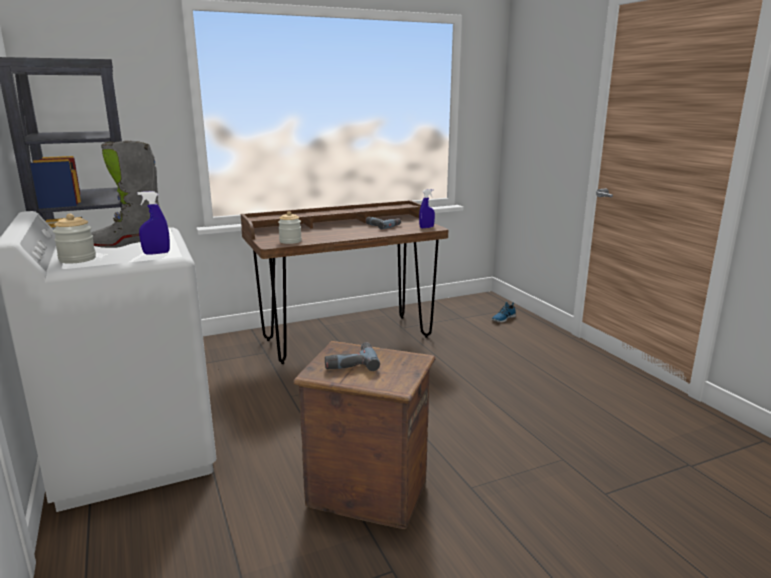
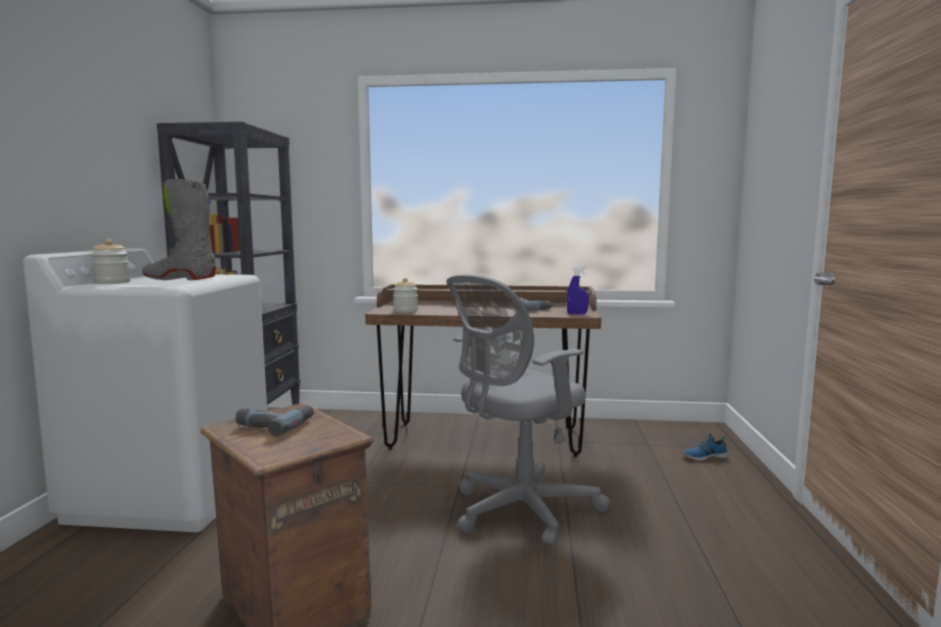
camera: 30 degrees right, 10 degrees down
blue spray bottle [137,191,170,254] -> none
none -> grey office chair [446,274,610,548]

